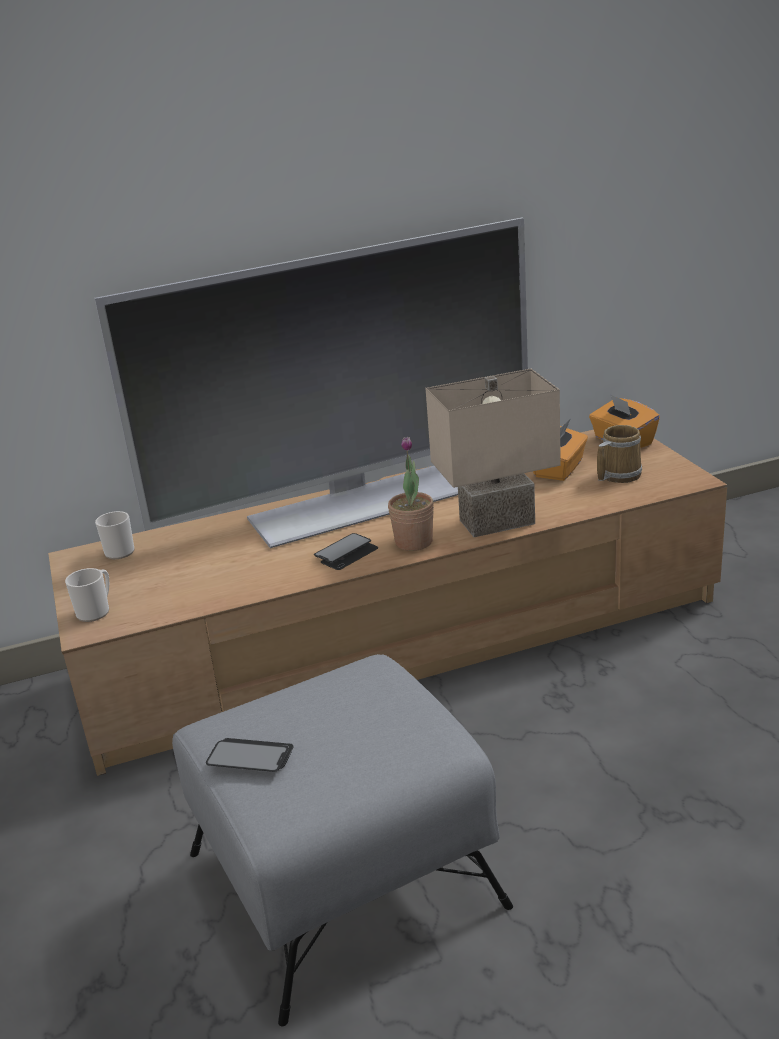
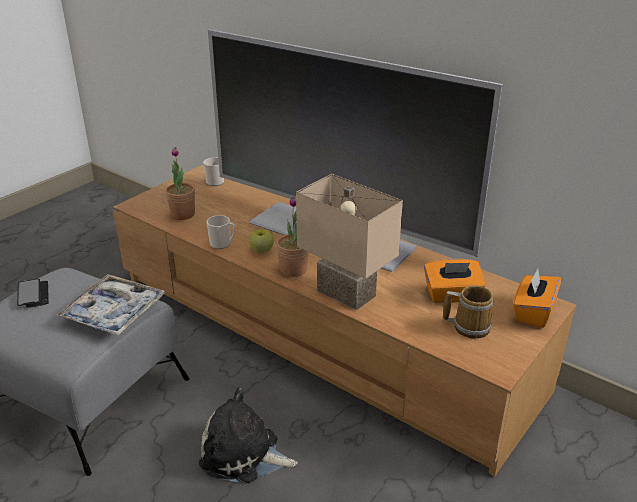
camera: 55 degrees right, 5 degrees up
mug [65,568,109,622] -> mug moved to [207,215,235,249]
phone [314,533,378,570] -> apple [249,230,274,253]
none -> tray [56,274,164,335]
none -> potted plant [165,147,195,220]
none -> plush toy [199,387,298,484]

